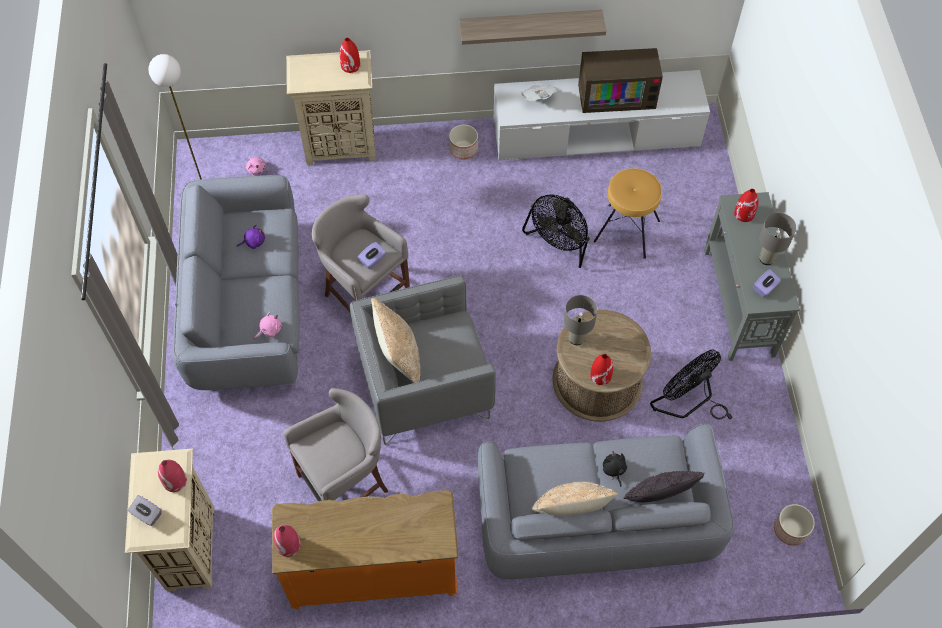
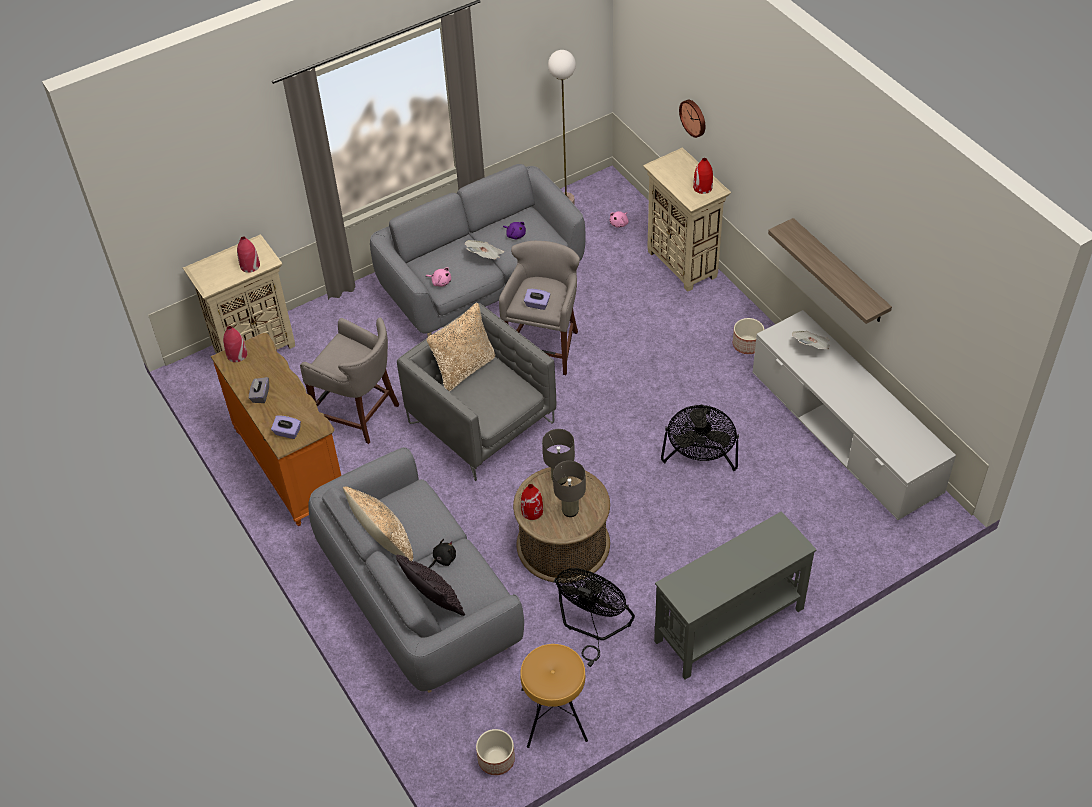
camera: 65 degrees right, 10 degrees down
grey tissue box [128,495,162,526] -> grey tissue box moved to [249,377,269,403]
black fan [522,195,590,268] -> black fan turned 90 degrees counterclockwise [661,404,739,471]
television [578,48,663,113] -> none
brown stool [594,168,662,259] -> brown stool moved to [520,644,588,748]
red vase [734,189,759,222] -> none
purple tissue box [754,269,781,297] -> purple tissue box moved to [271,415,301,439]
grey table lamp [759,213,796,265] -> grey table lamp moved to [553,461,586,517]
none -> newspaper [465,240,504,260]
none -> wall clock [679,100,705,138]

